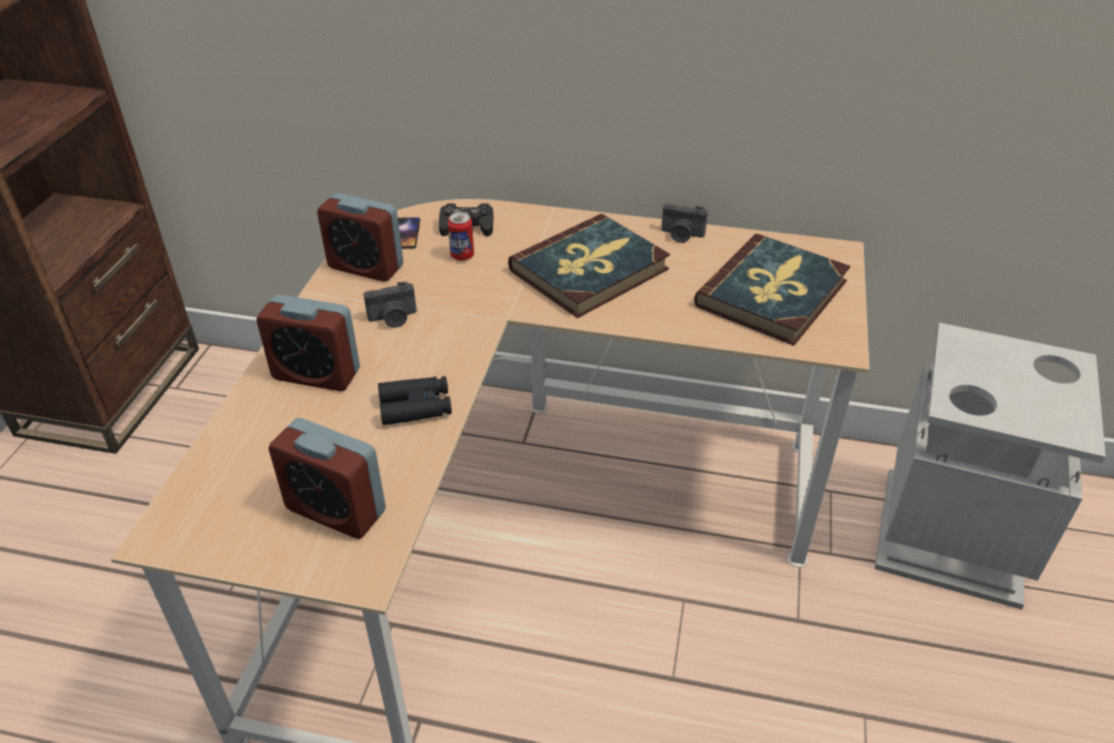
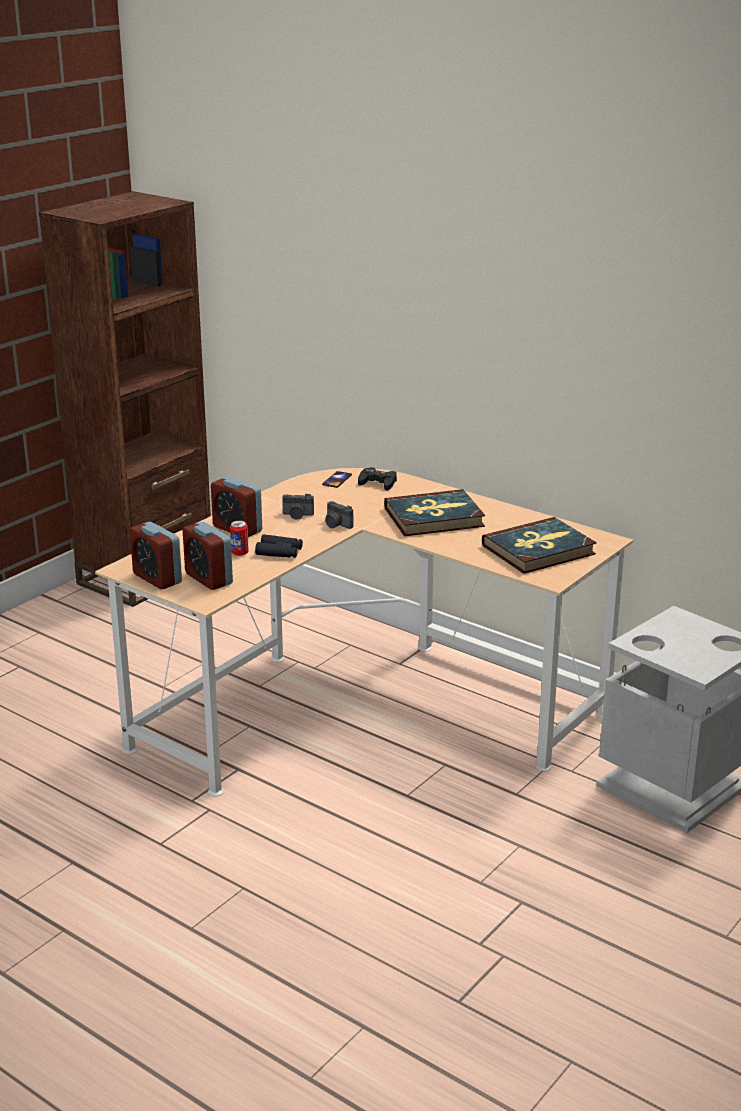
camera: 25 degrees right, 15 degrees down
alarm clock [317,193,403,282] -> alarm clock moved to [130,522,182,589]
can [448,212,474,261] -> can moved to [230,521,249,556]
camera [661,204,708,243] -> camera moved to [325,501,353,529]

